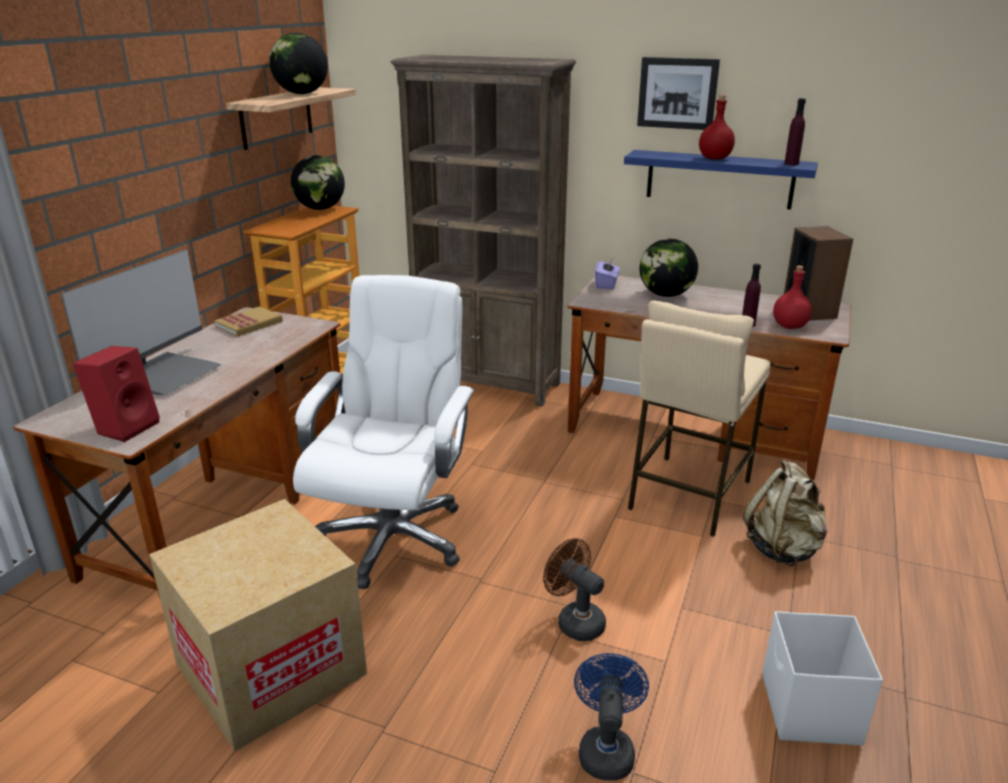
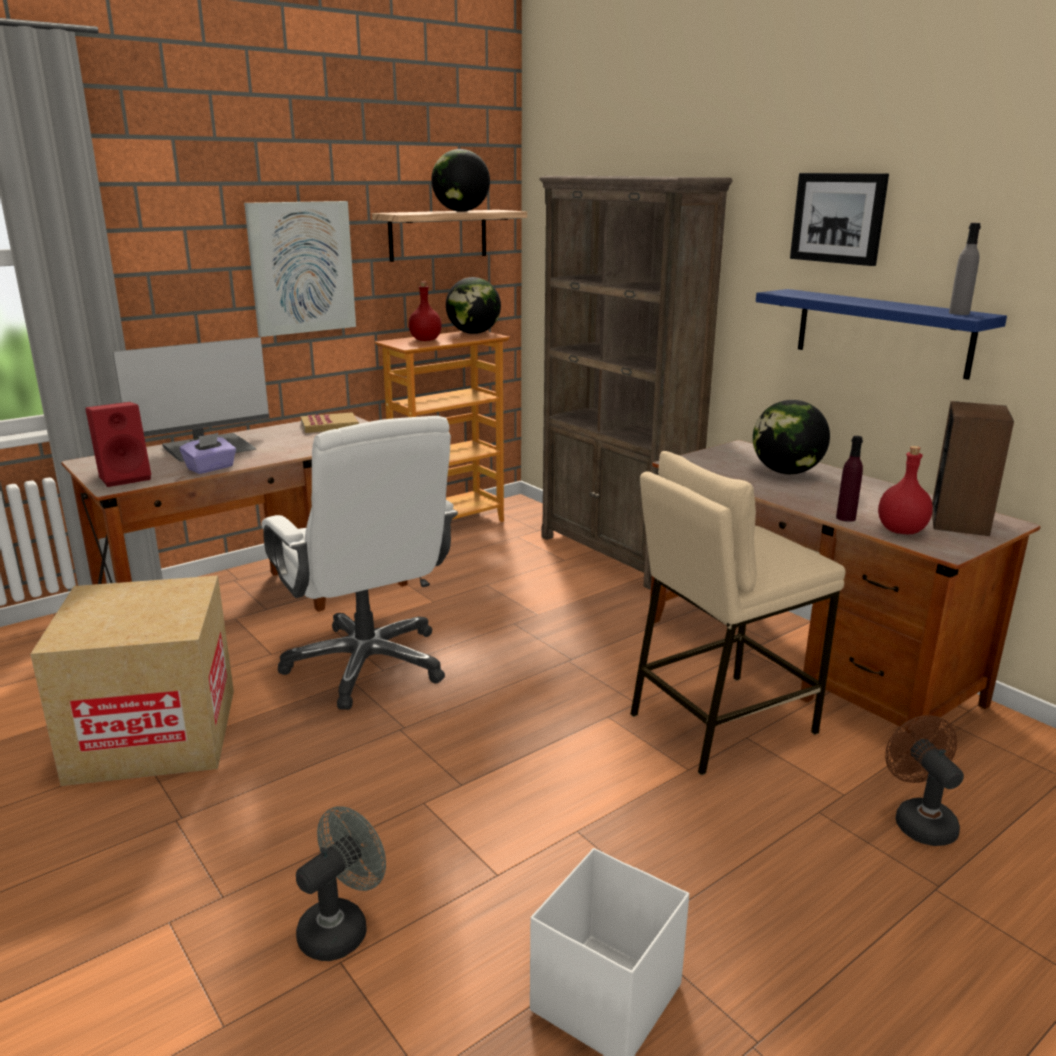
camera: 30 degrees right, 5 degrees down
white office chair [293,275,475,589] -> white office chair turned 105 degrees clockwise [262,416,458,710]
brown fan [543,538,606,641] -> brown fan moved to [885,715,964,846]
blue fan [574,653,649,781] -> grey fan [296,806,386,961]
purple tissue box [595,258,620,289] -> purple tissue box moved to [180,433,236,474]
red bottle [699,95,735,159] -> red bottle moved to [409,282,442,341]
beige backpack [743,460,828,566] -> none
purple bottle [784,98,806,165] -> grey bottle [949,223,981,315]
none -> picture [244,201,356,337]

